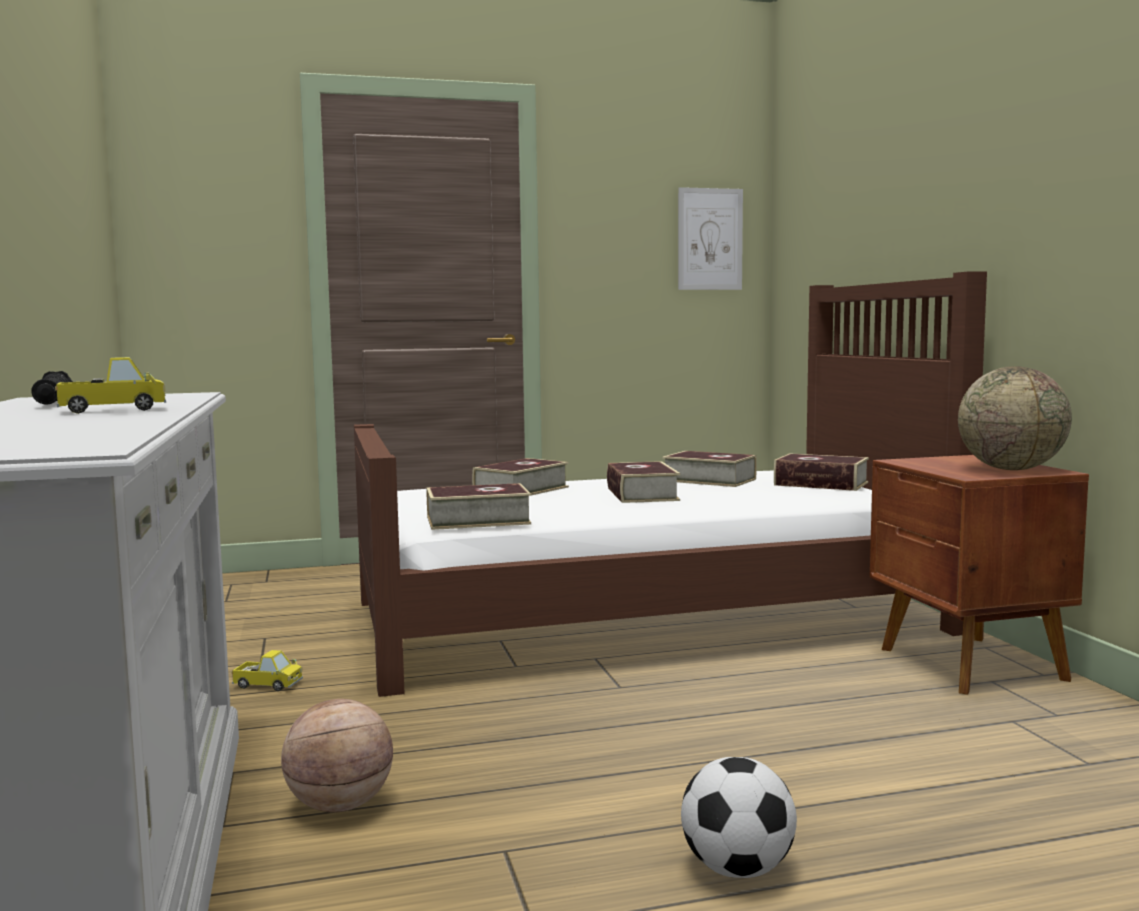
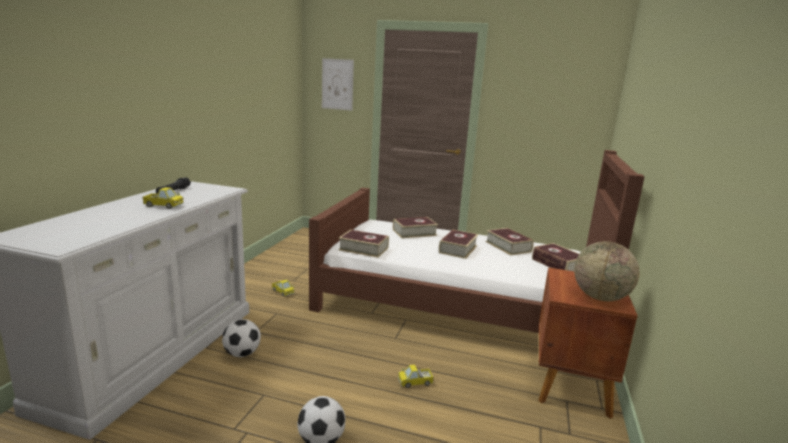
camera: 30 degrees right, 10 degrees up
basketball [281,699,393,812] -> football [222,319,261,357]
picture [678,187,743,290] -> picture moved to [322,58,354,111]
none -> toy truck [398,365,434,388]

